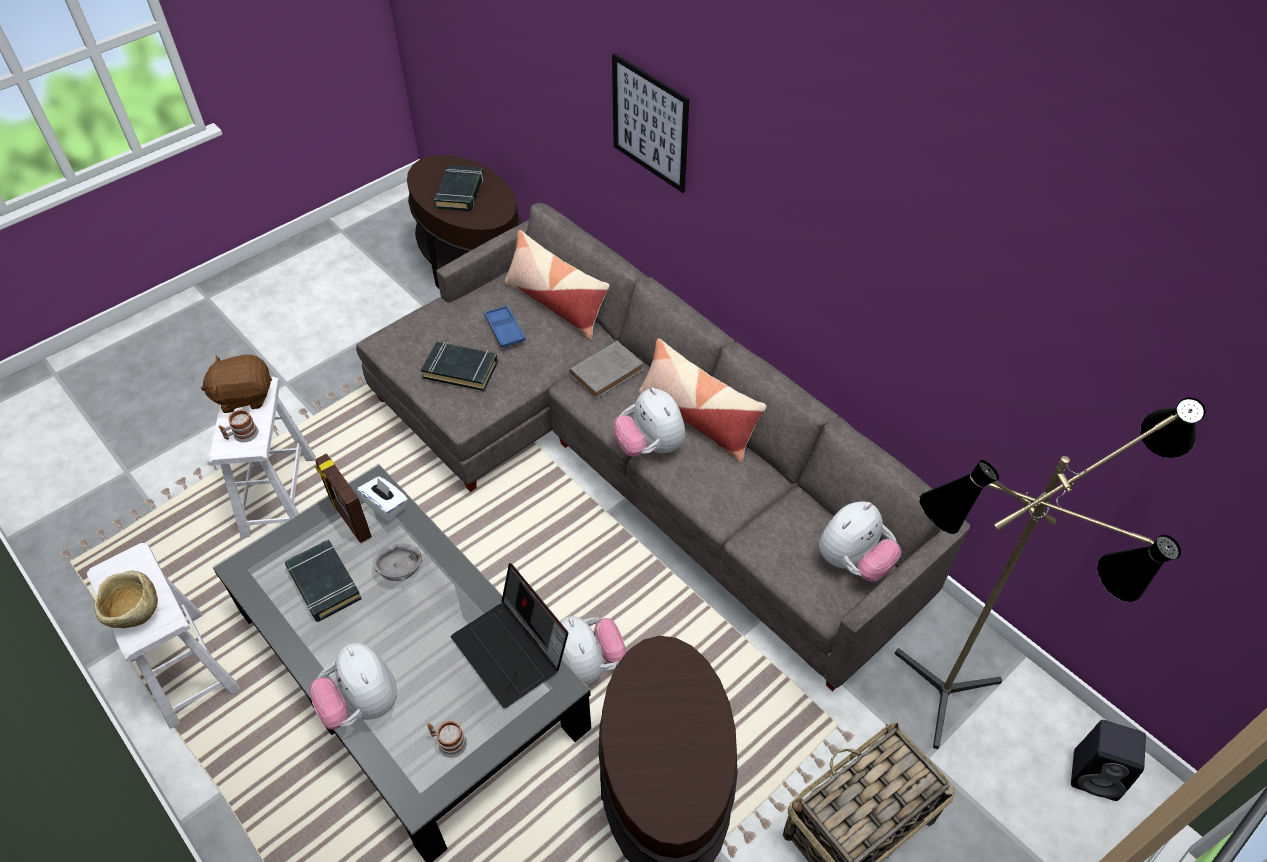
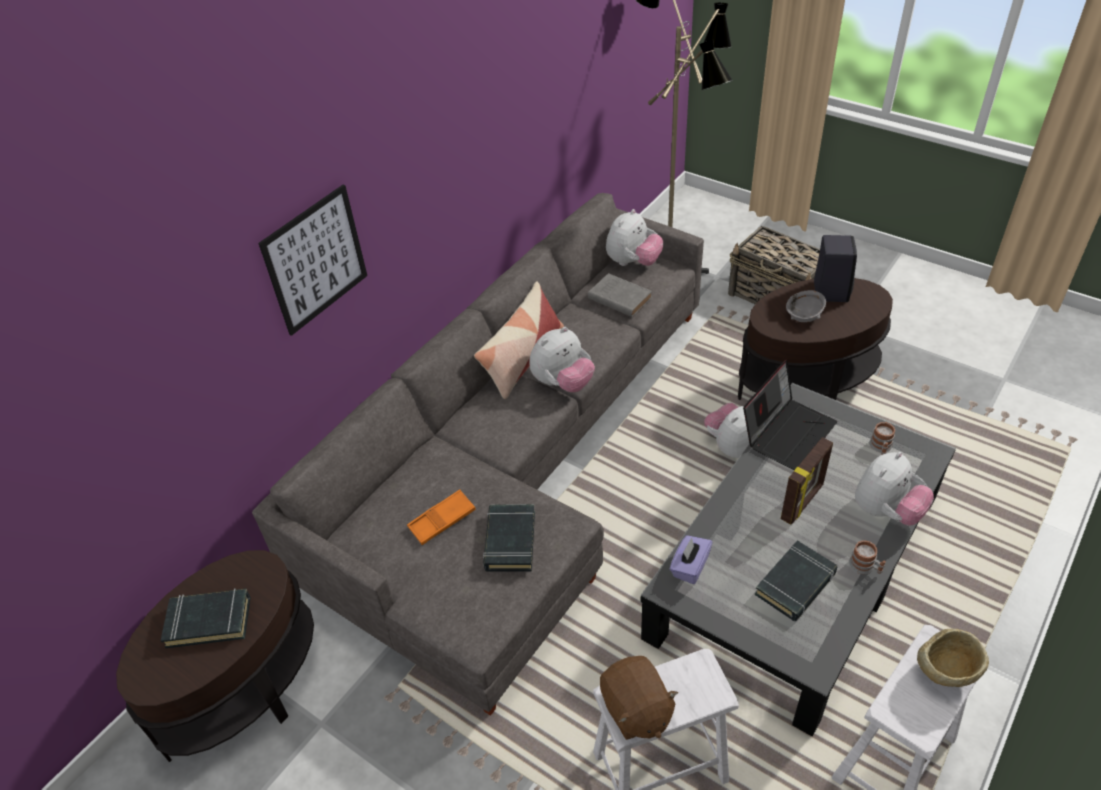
camera: 100 degrees left, 5 degrees down
mug [218,409,258,443] -> mug moved to [849,540,886,574]
picture frame [315,454,372,543] -> picture frame moved to [781,437,833,525]
white tissue box [357,476,408,521] -> purple tissue box [670,535,713,584]
grey bowl [373,543,423,582] -> grey bowl moved to [786,290,826,322]
blue tray [484,305,526,348] -> orange tray [407,489,476,545]
pillow [505,230,610,339] -> none
grey book [569,341,643,399] -> grey book moved to [588,273,652,317]
plush toy [819,501,902,582] -> plush toy turned 90 degrees clockwise [606,209,664,266]
black speaker [1071,720,1146,801] -> black speaker moved to [814,235,857,302]

